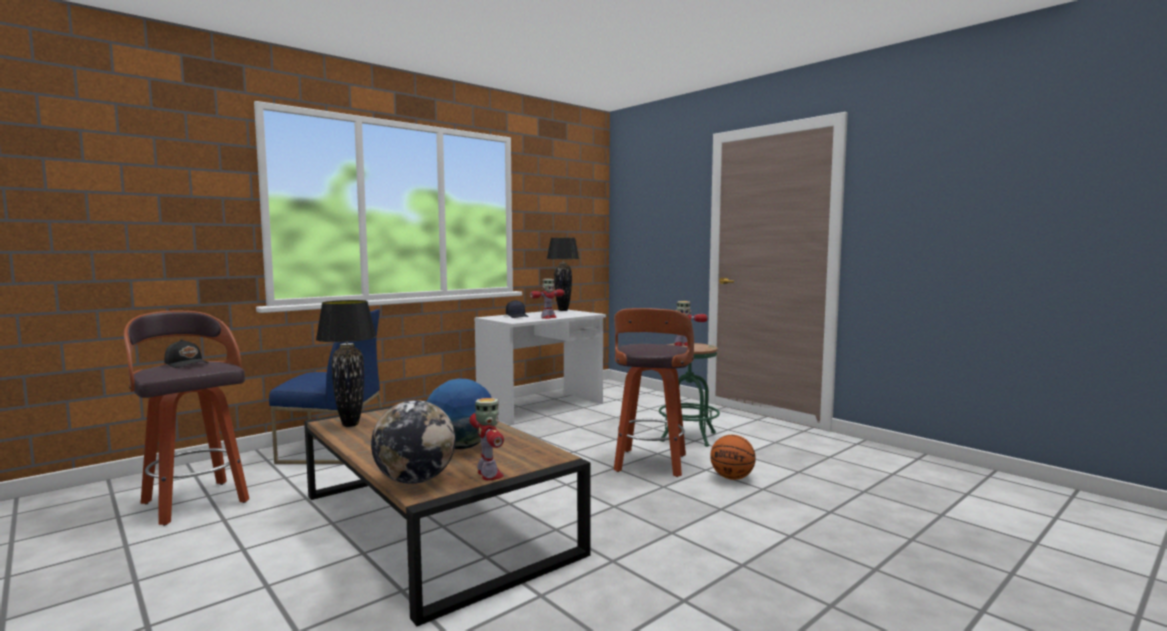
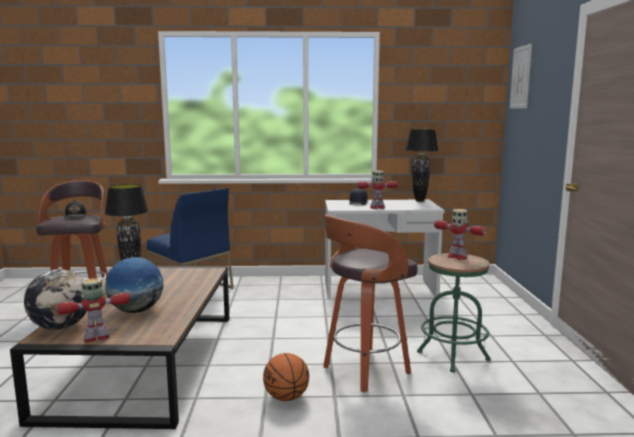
camera: 40 degrees right, 5 degrees up
toy robot [469,398,504,481] -> toy robot turned 135 degrees counterclockwise [57,278,130,342]
basketball [710,435,756,480] -> basketball moved to [263,353,309,401]
none -> picture [509,44,532,109]

